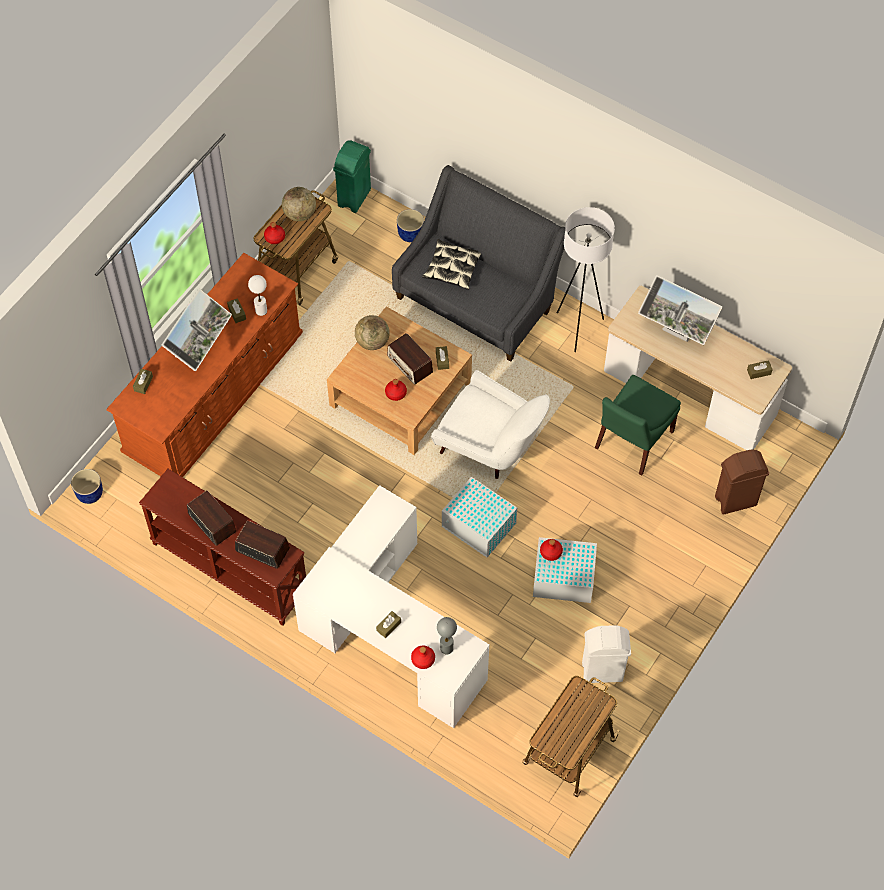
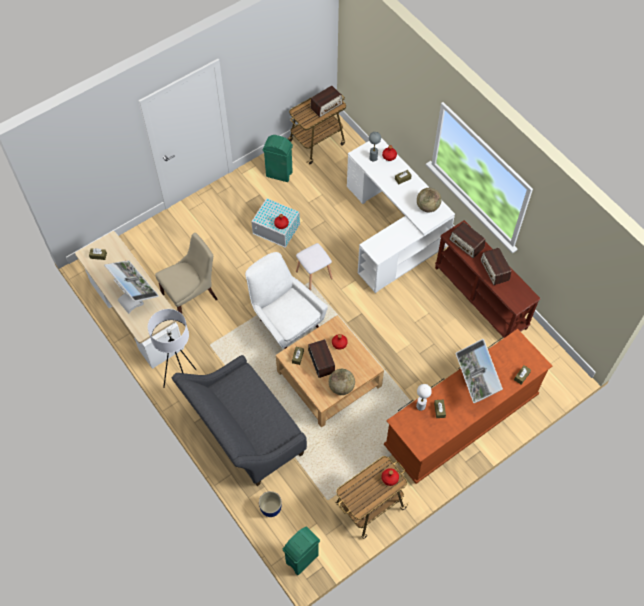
camera: 160 degrees left, 0 degrees up
blue planter [71,469,103,504] -> none
monitor [162,289,232,371] -> monitor turned 60 degrees counterclockwise [455,339,503,404]
globe [282,187,316,221] -> globe moved to [417,188,441,212]
pillow [422,239,481,290] -> none
white storage box [442,477,517,557] -> white stool [296,243,332,290]
white trash can [582,625,631,683] -> green trash can [263,135,293,182]
green chair [595,375,681,476] -> beige chair [155,233,218,314]
brown trash can [715,449,769,515] -> none
none -> radio [310,86,343,117]

